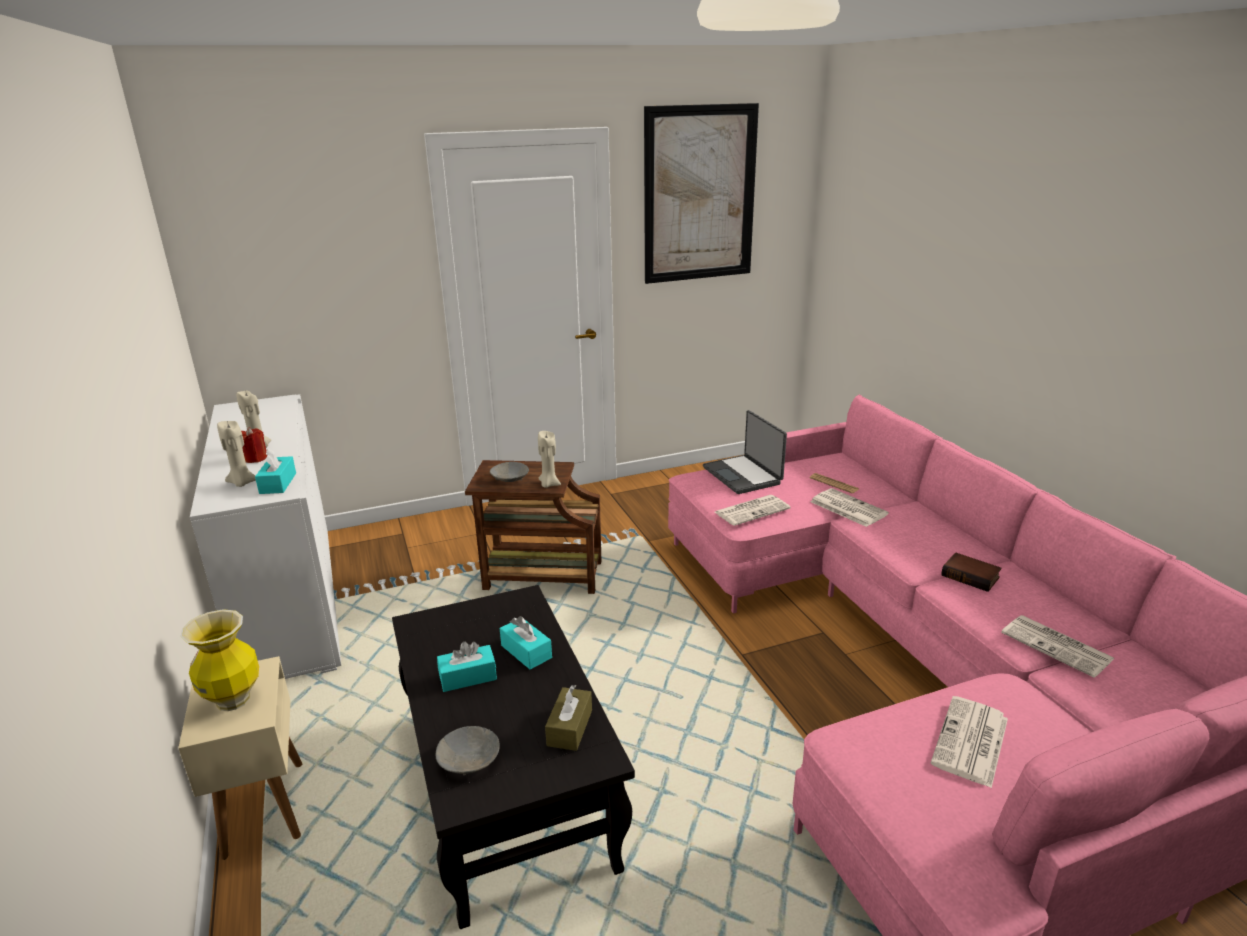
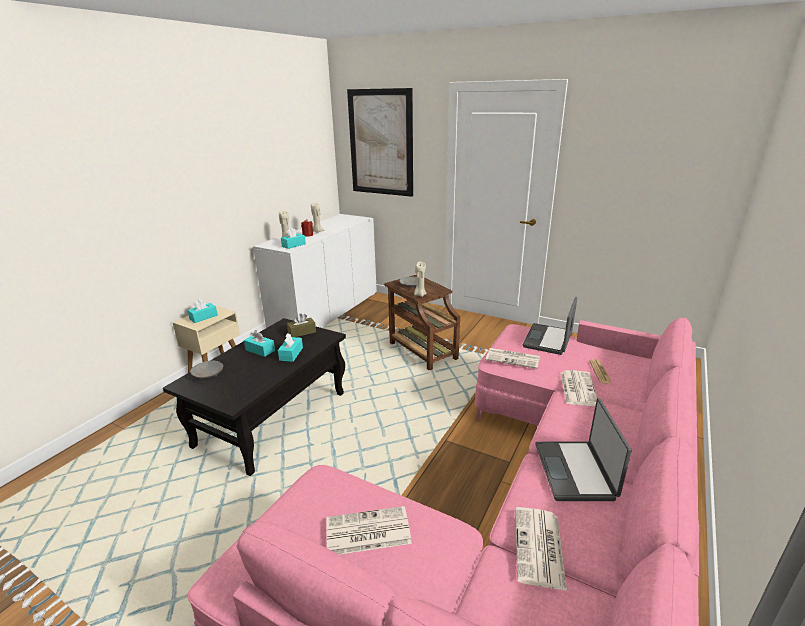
camera: 50 degrees right, 0 degrees up
vase [180,609,259,711] -> turquoise tissue box [187,299,218,323]
brown tissue box [545,685,592,751] -> brown tissue box moved to [287,313,316,337]
picture [644,103,759,284] -> picture moved to [347,88,413,197]
book [942,553,1002,592] -> laptop [535,398,632,501]

